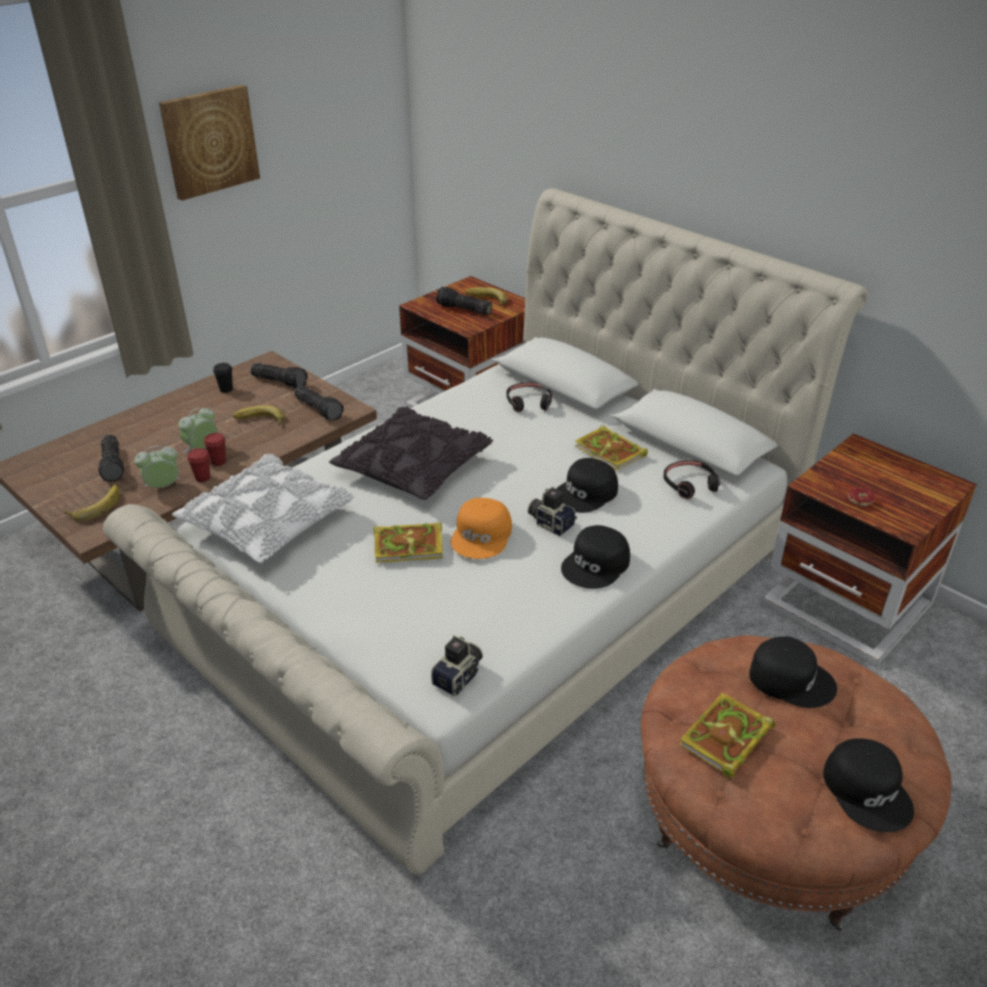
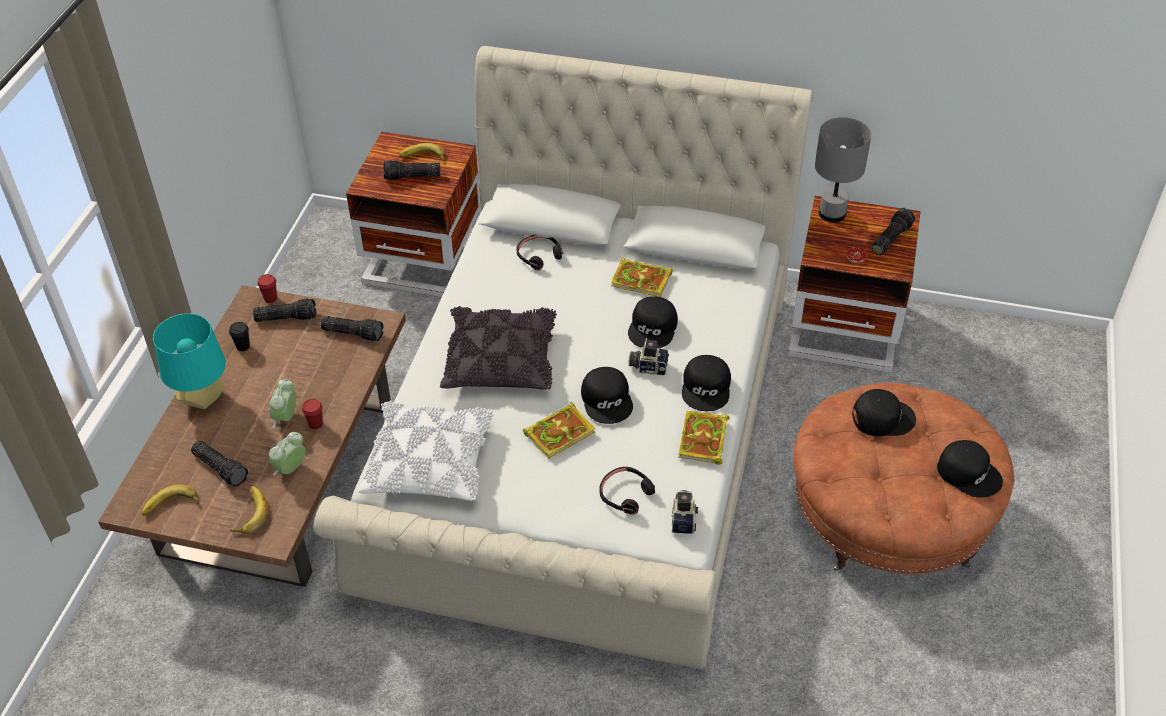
camera: 30 degrees left, 10 degrees up
picture [159,85,260,200] -> none
red cup [187,448,210,482] -> red cup moved to [257,274,277,303]
banana [233,405,285,425] -> banana moved to [142,484,199,515]
orange cap [451,498,512,559] -> black cap [581,367,633,424]
black headphones [663,460,720,499] -> black headphones moved to [599,467,655,515]
book [679,693,776,778] -> book moved to [678,411,729,465]
none -> turquoise table lamp [153,313,226,409]
none -> grey table lamp [815,117,871,222]
none -> flashlight [871,208,915,255]

